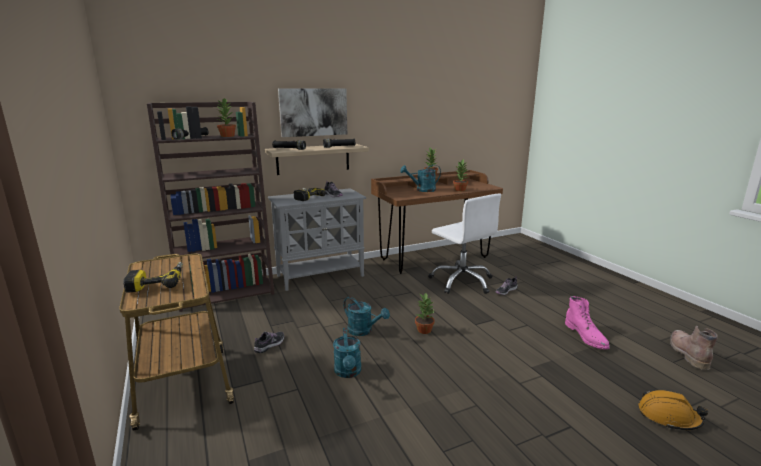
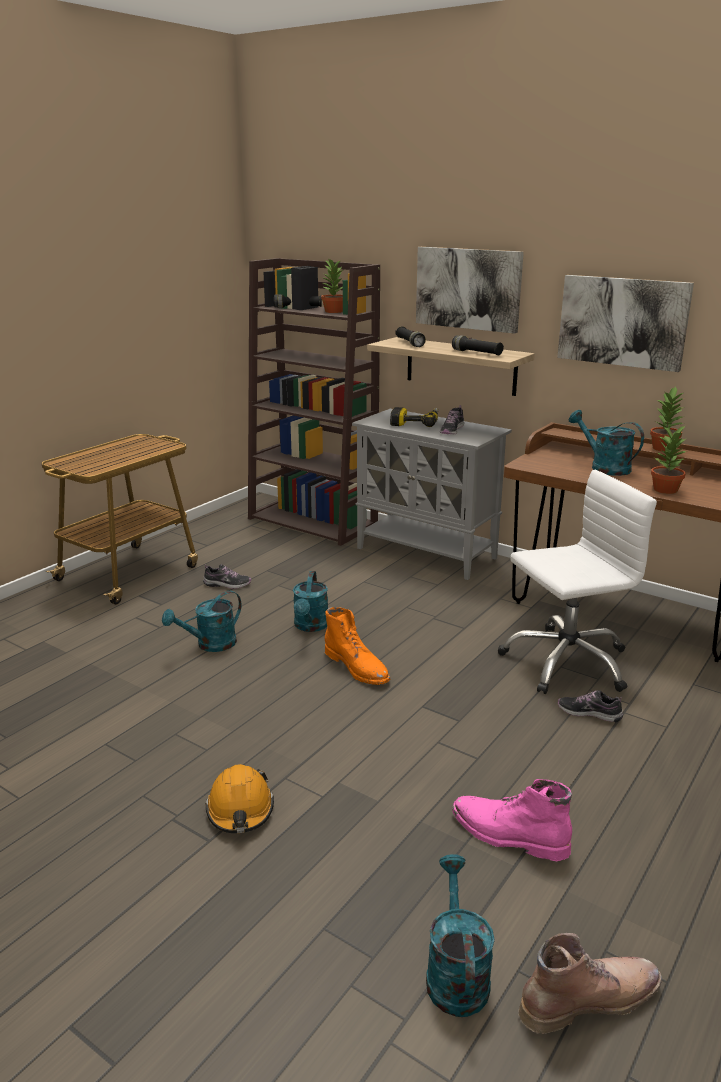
camera: 60 degrees right, 5 degrees up
power drill [123,262,183,293] -> none
potted plant [415,293,435,334] -> orange boot [325,607,390,685]
white office chair [429,194,501,294] -> white office chair turned 135 degrees counterclockwise [498,470,657,694]
pink boot [565,296,610,350] -> pink boot turned 75 degrees clockwise [452,779,572,861]
orange hard hat [638,390,708,430] -> orange hard hat moved to [205,764,274,833]
none -> turquoise watering can [426,854,495,1017]
none -> picture [557,275,694,372]

